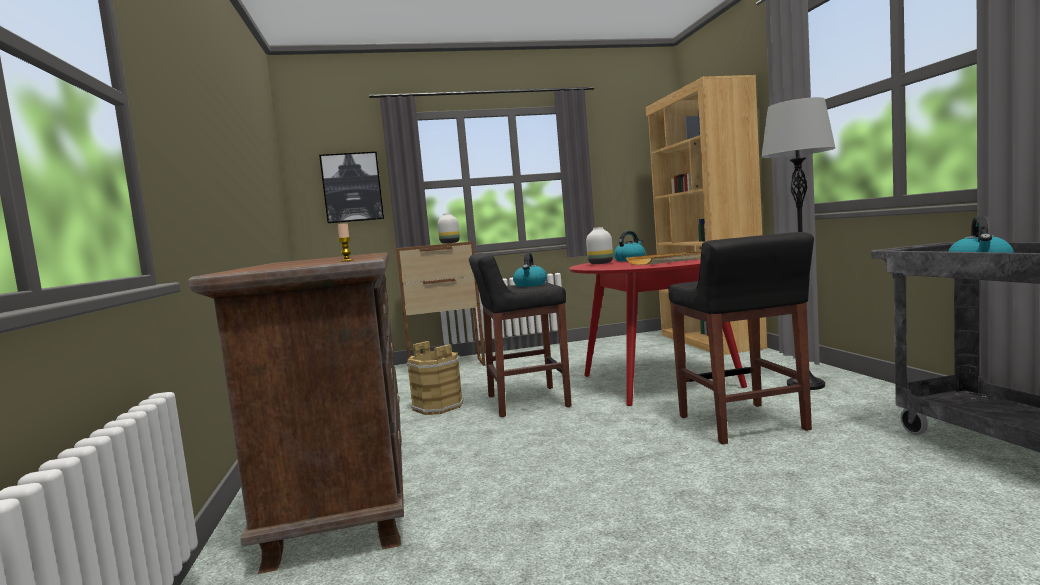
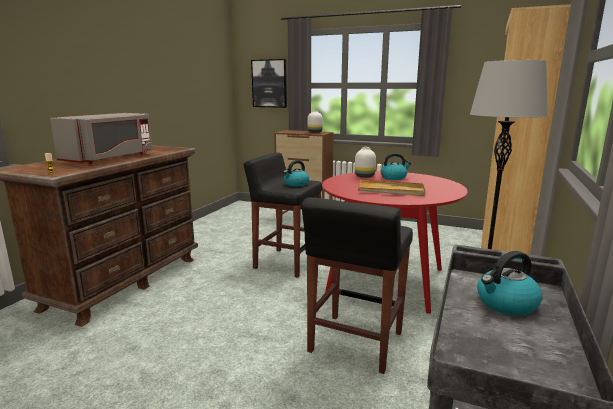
camera: 35 degrees right, 10 degrees up
brown bucket [406,341,464,415] -> none
none -> grey microwave [50,113,152,164]

